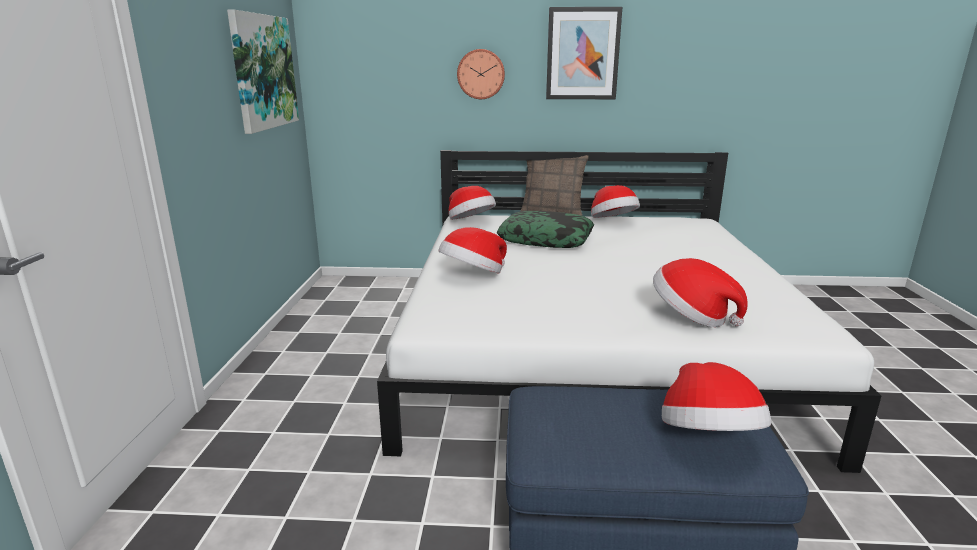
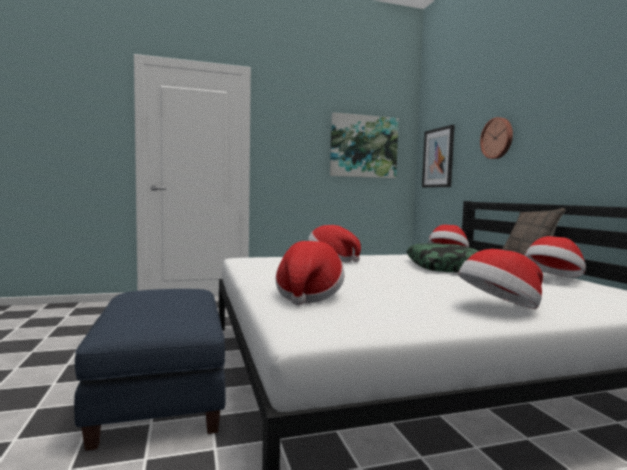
camera: 70 degrees right, 15 degrees down
picture [546,7,622,99] -> picture moved to [422,125,455,188]
hat [662,362,771,431] -> hat moved to [458,249,543,309]

